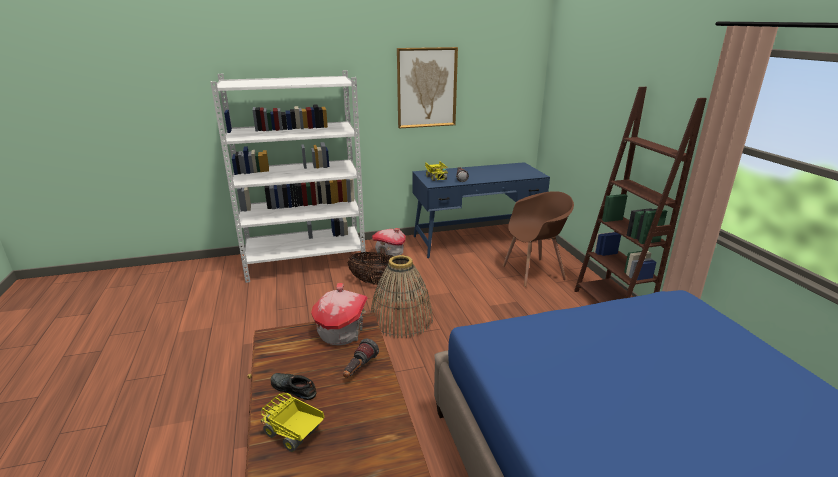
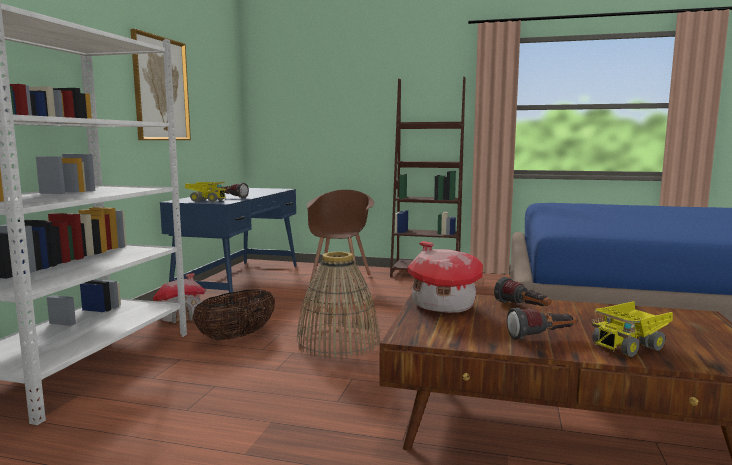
camera: 60 degrees left, 15 degrees down
black shoe [271,373,317,400] -> flashlight [507,308,577,340]

